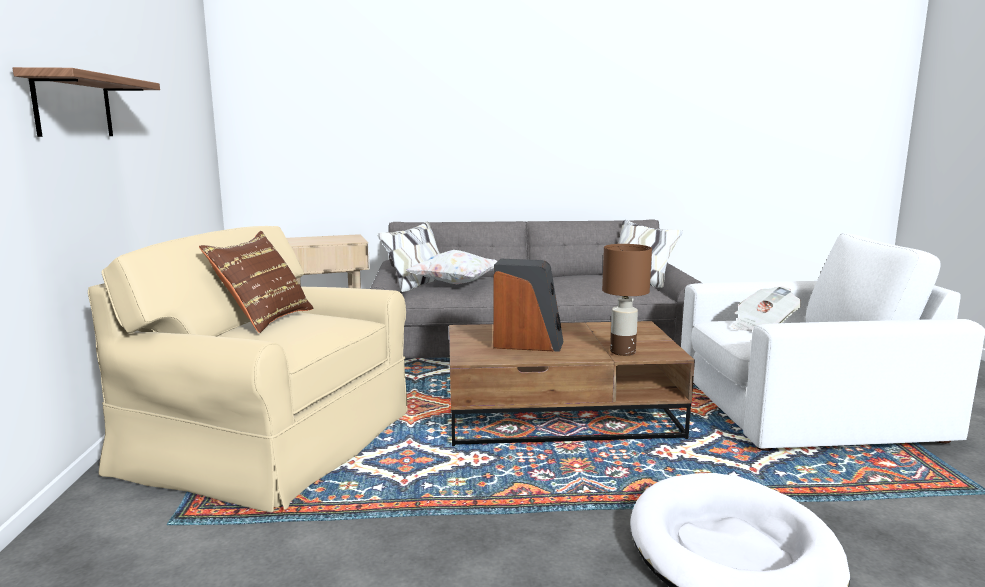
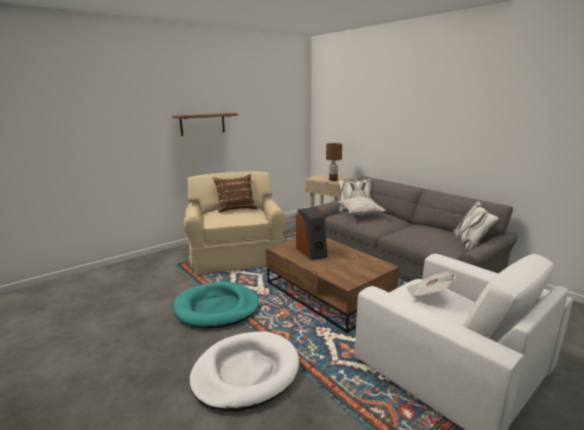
camera: 55 degrees right, 5 degrees up
brown table lamp [602,244,652,356] -> brown table lamp moved to [326,143,342,181]
none -> turquoise dog bed [173,282,259,328]

